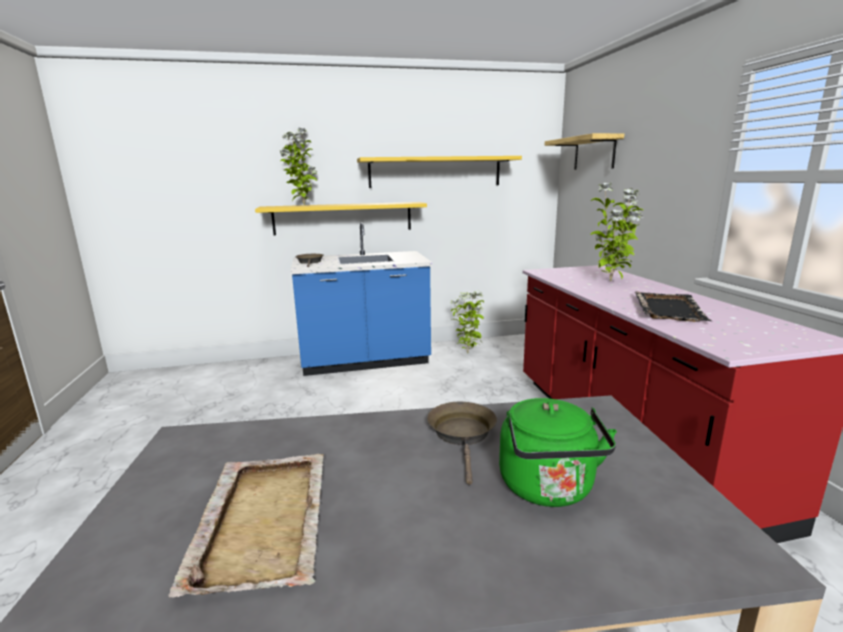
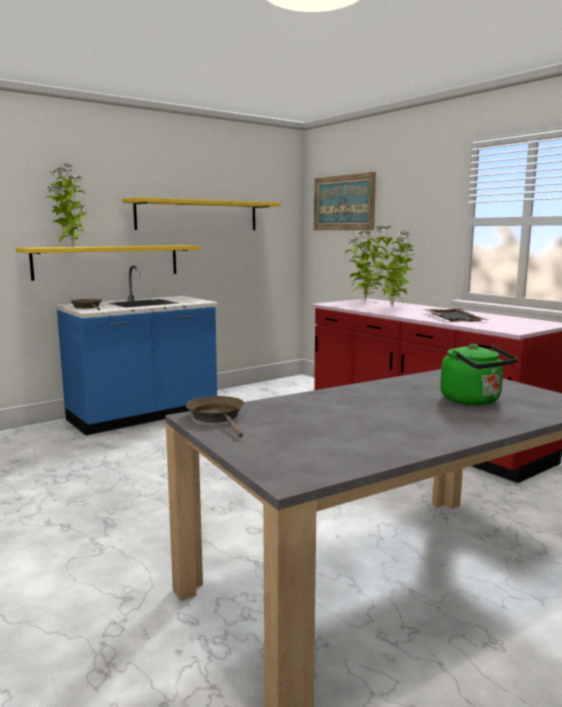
camera: 25 degrees left, 5 degrees down
beige tray [168,454,323,598] -> none
brown frying pan [427,402,497,485] -> brown frying pan moved to [186,396,244,438]
potted plant [450,290,484,354] -> potted plant moved to [345,225,386,301]
shelf [545,133,624,170] -> picture [314,172,376,230]

